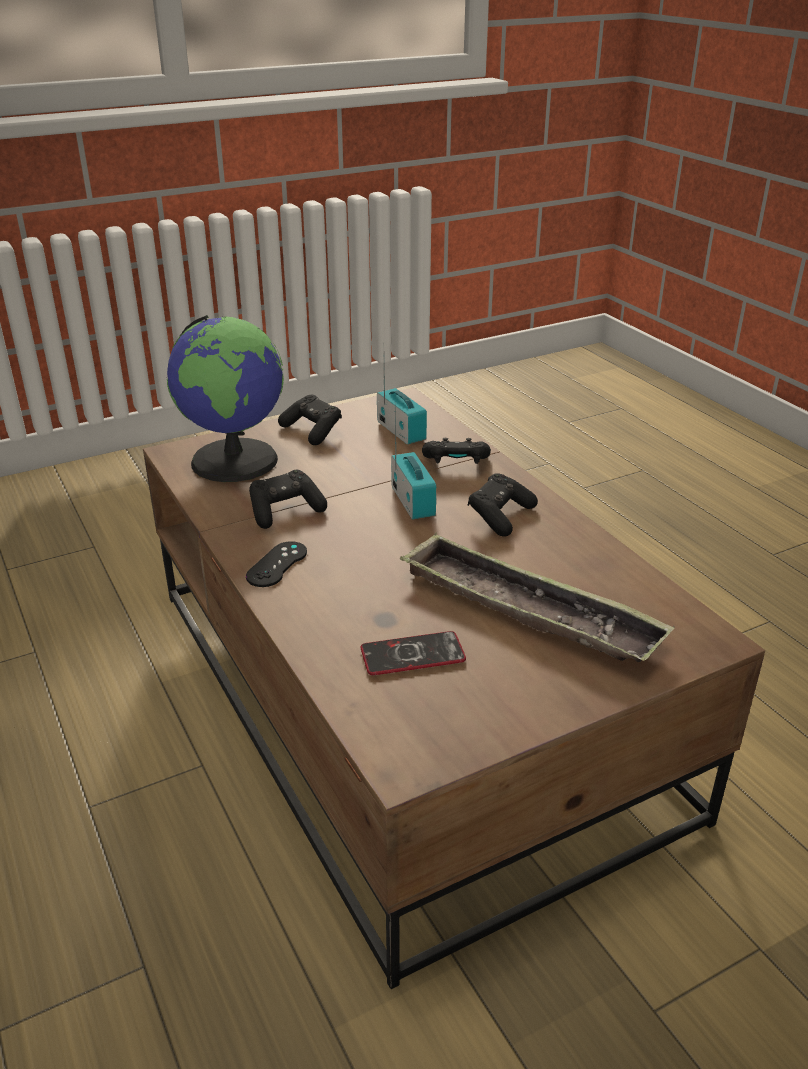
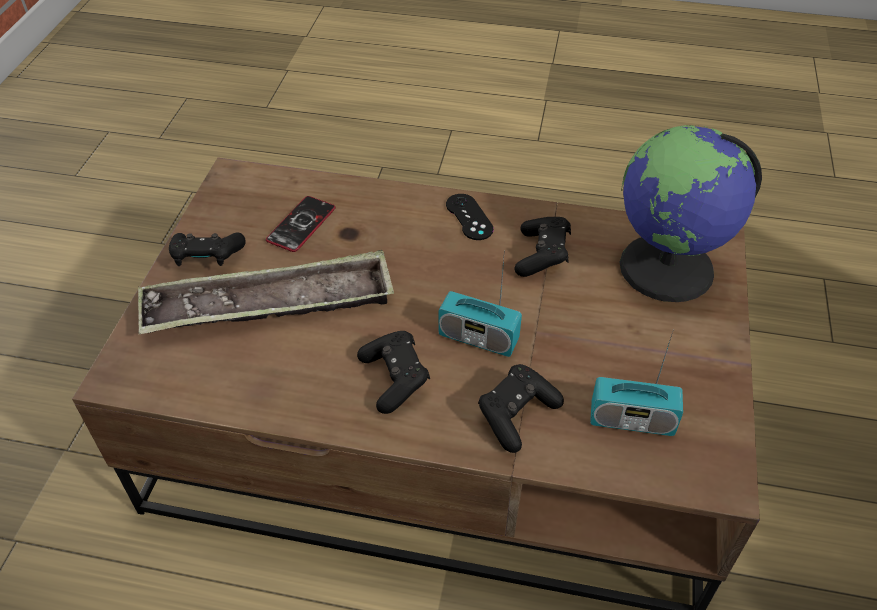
camera: 130 degrees right, 15 degrees up
black game controller [278,395,342,445] -> black game controller moved to [169,233,246,266]

